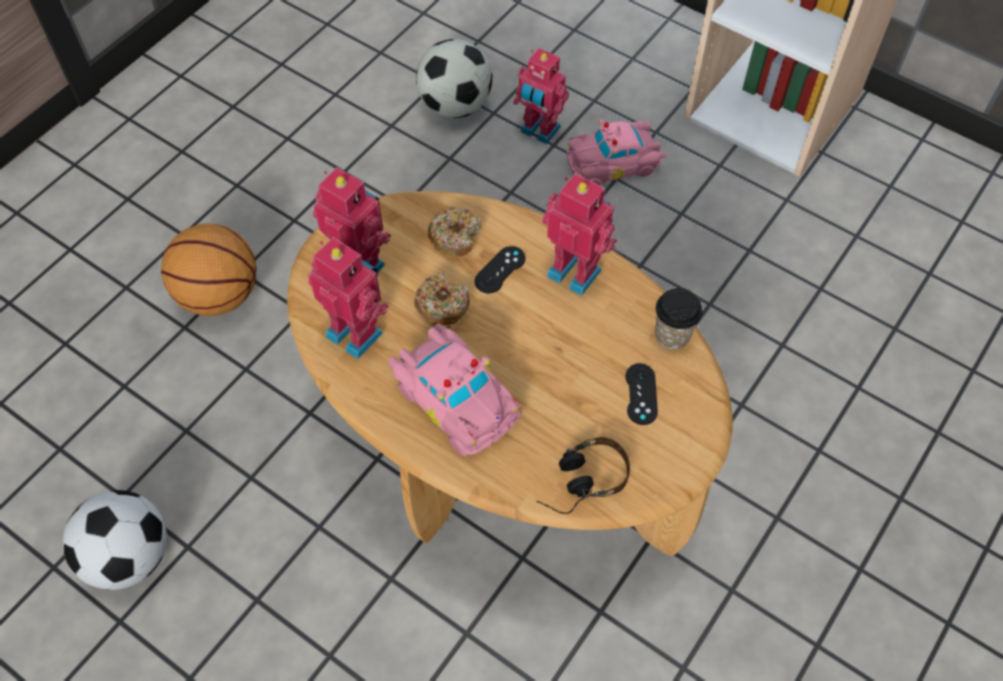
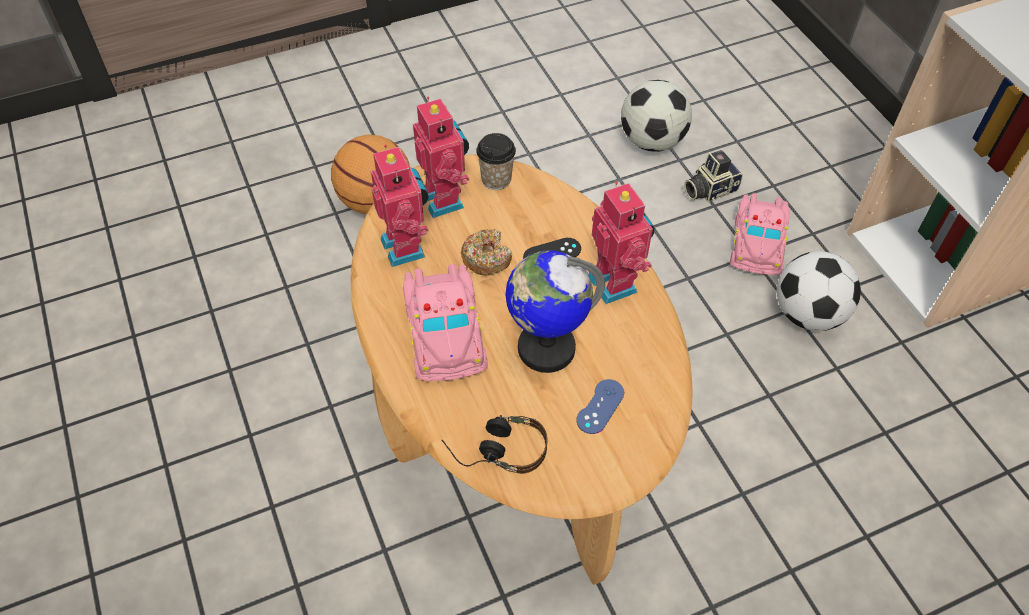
camera: 30 degrees right, 5 degrees down
football [63,490,167,590] -> football moved to [777,251,861,331]
donut [428,207,482,256] -> none
toy robot [513,48,569,144] -> camera [684,150,743,202]
pink toy car [566,120,666,186] -> pink toy car turned 90 degrees counterclockwise [730,193,790,275]
black game controller [625,363,658,425] -> blue game controller [576,379,624,434]
cup [655,288,702,349] -> cup moved to [476,133,516,190]
none -> globe [506,251,605,373]

